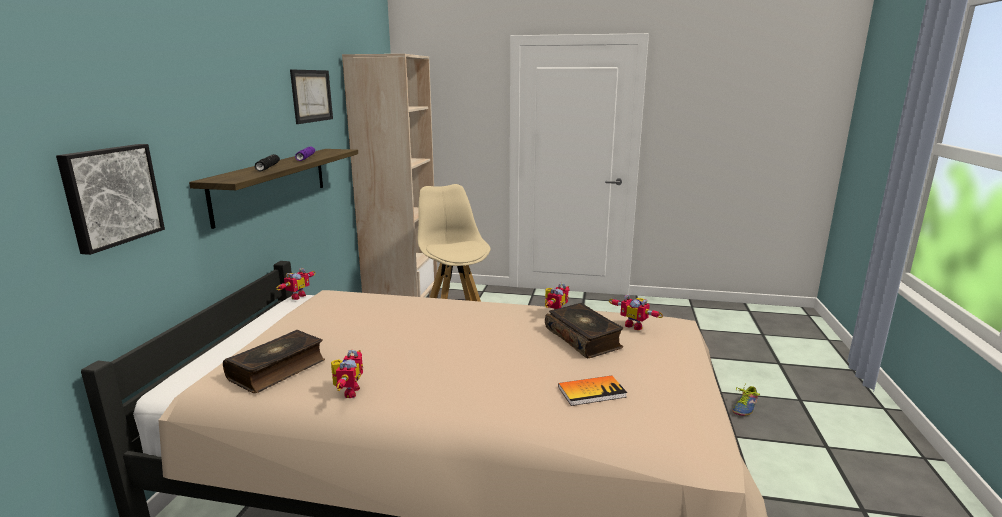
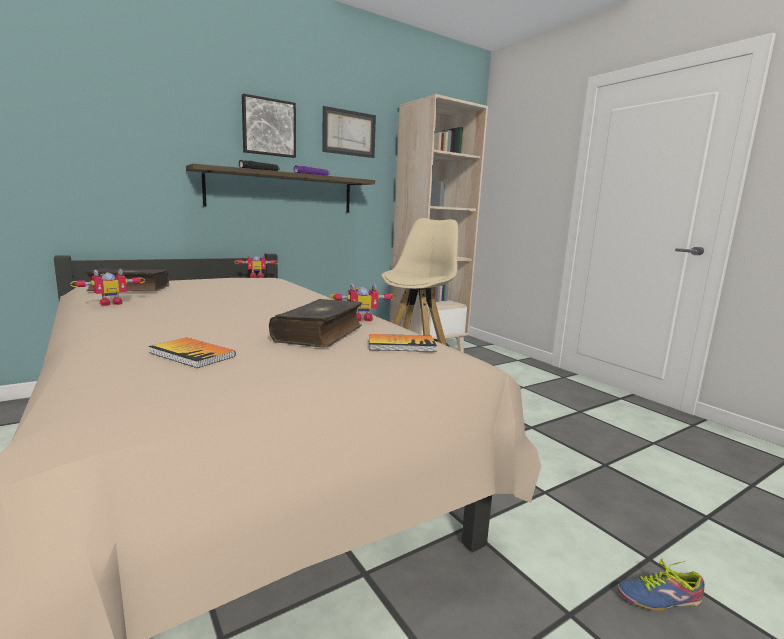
camera: 45 degrees right, 5 degrees down
picture [56,144,165,255] -> picture moved to [242,94,296,158]
toy robot [609,294,663,330] -> book [369,334,437,352]

